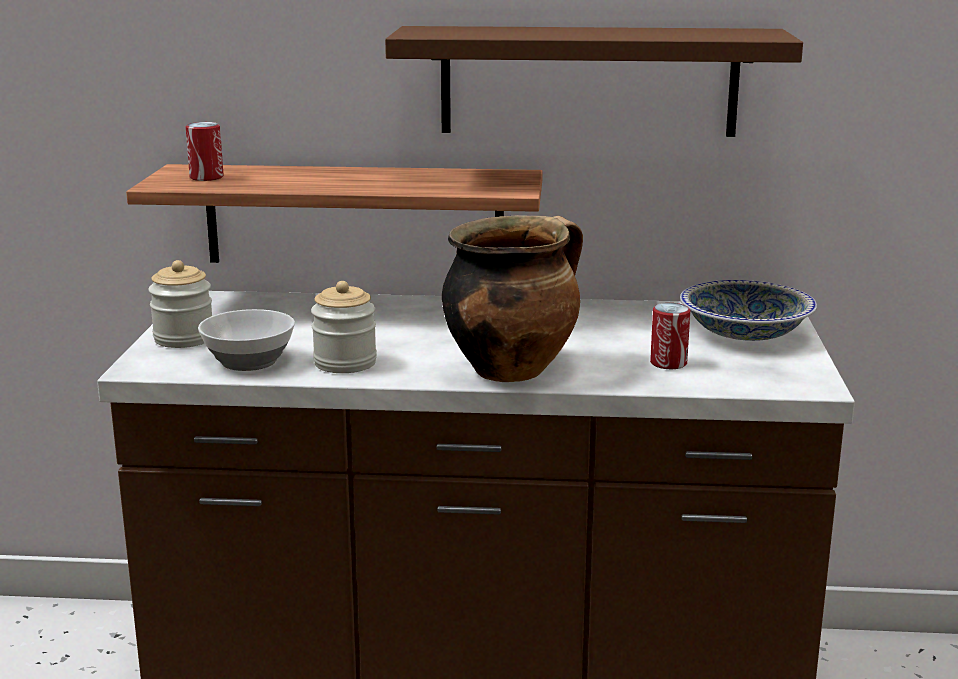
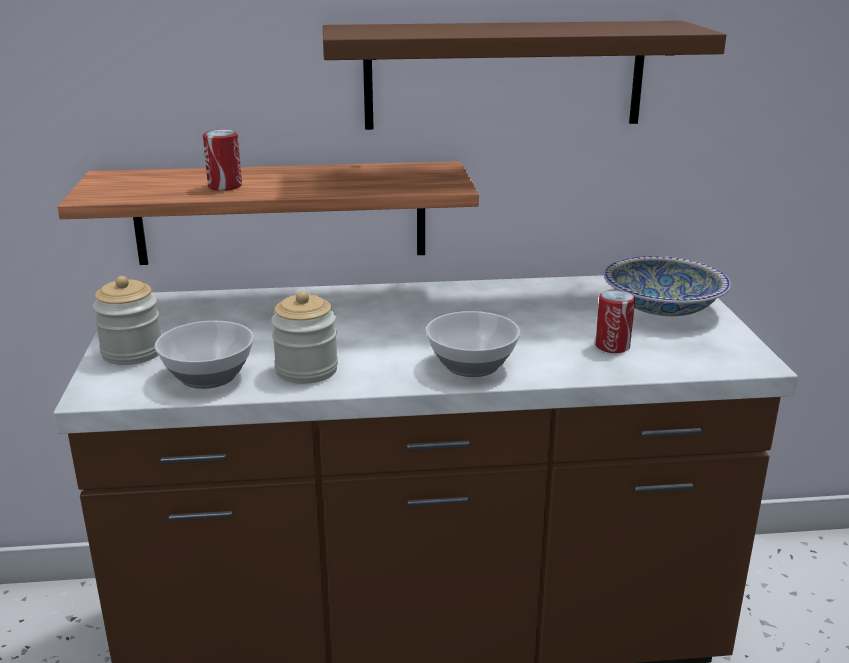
camera: 10 degrees left, 5 degrees up
can [186,122,224,181] -> can moved to [203,129,242,191]
cooking pot [442,215,583,382] -> bowl [426,311,520,377]

